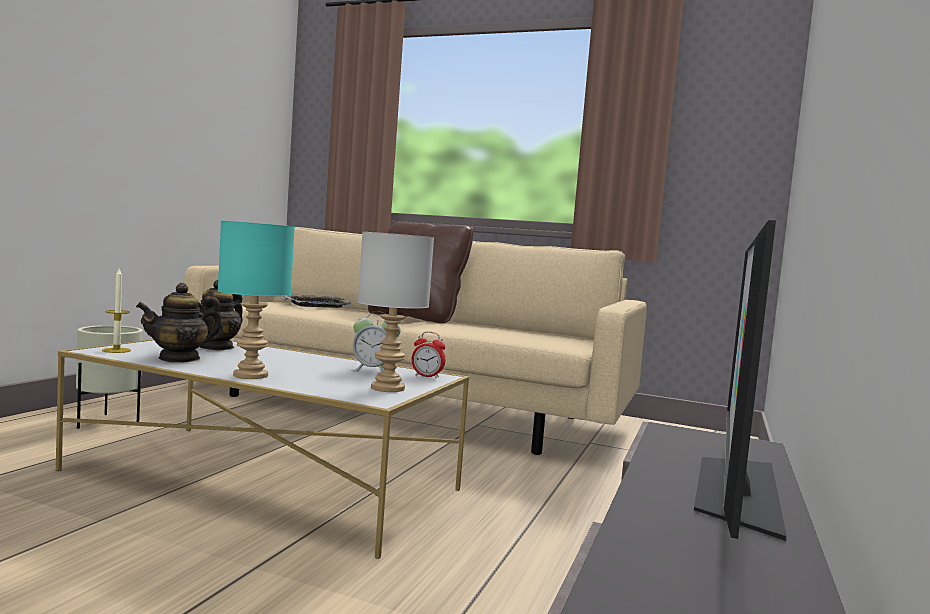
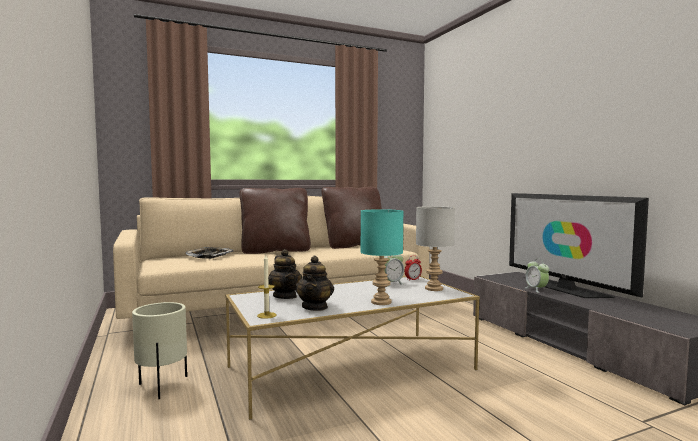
camera: 45 degrees left, 0 degrees up
none -> brown pillow [321,187,382,249]
none -> alarm clock [525,258,549,293]

